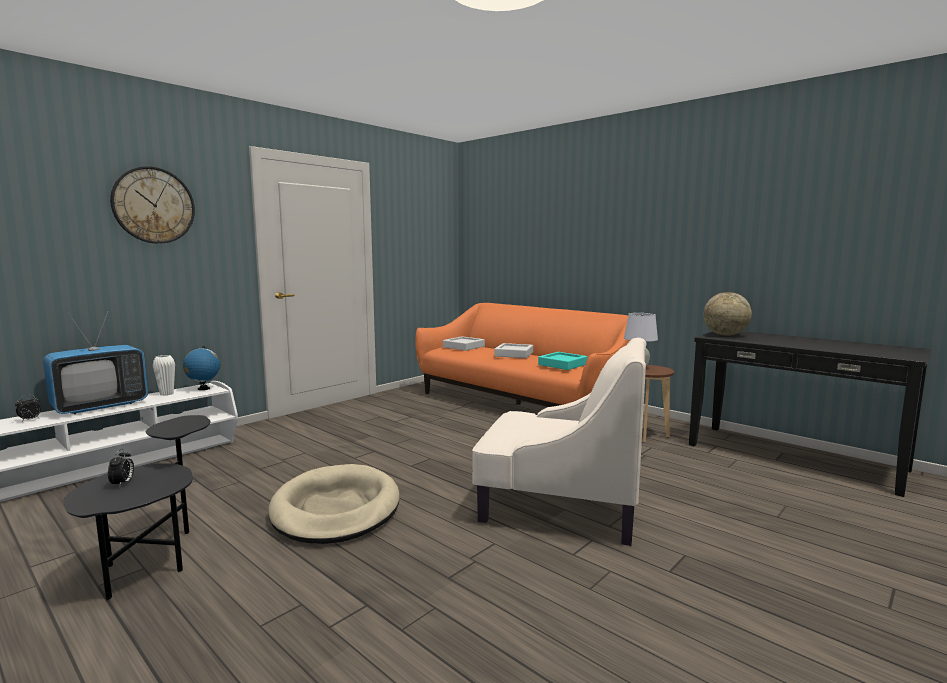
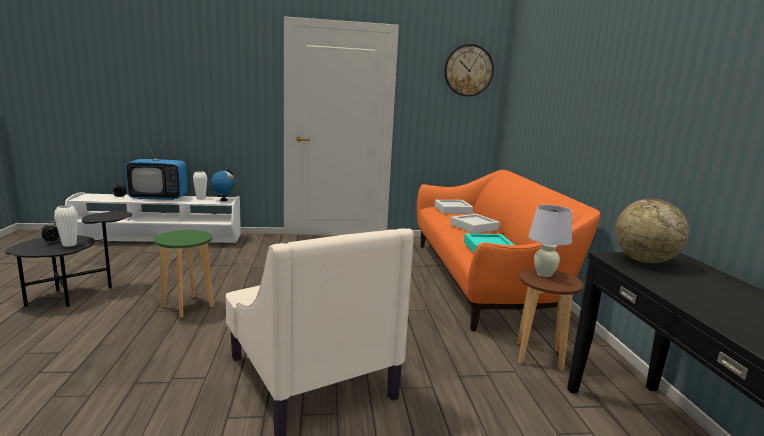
camera: 40 degrees right, 5 degrees up
wall clock [110,166,195,244] -> wall clock moved to [444,44,494,96]
beige dog bed [268,464,400,544] -> green stool [154,230,214,318]
none -> white vase [54,205,78,247]

